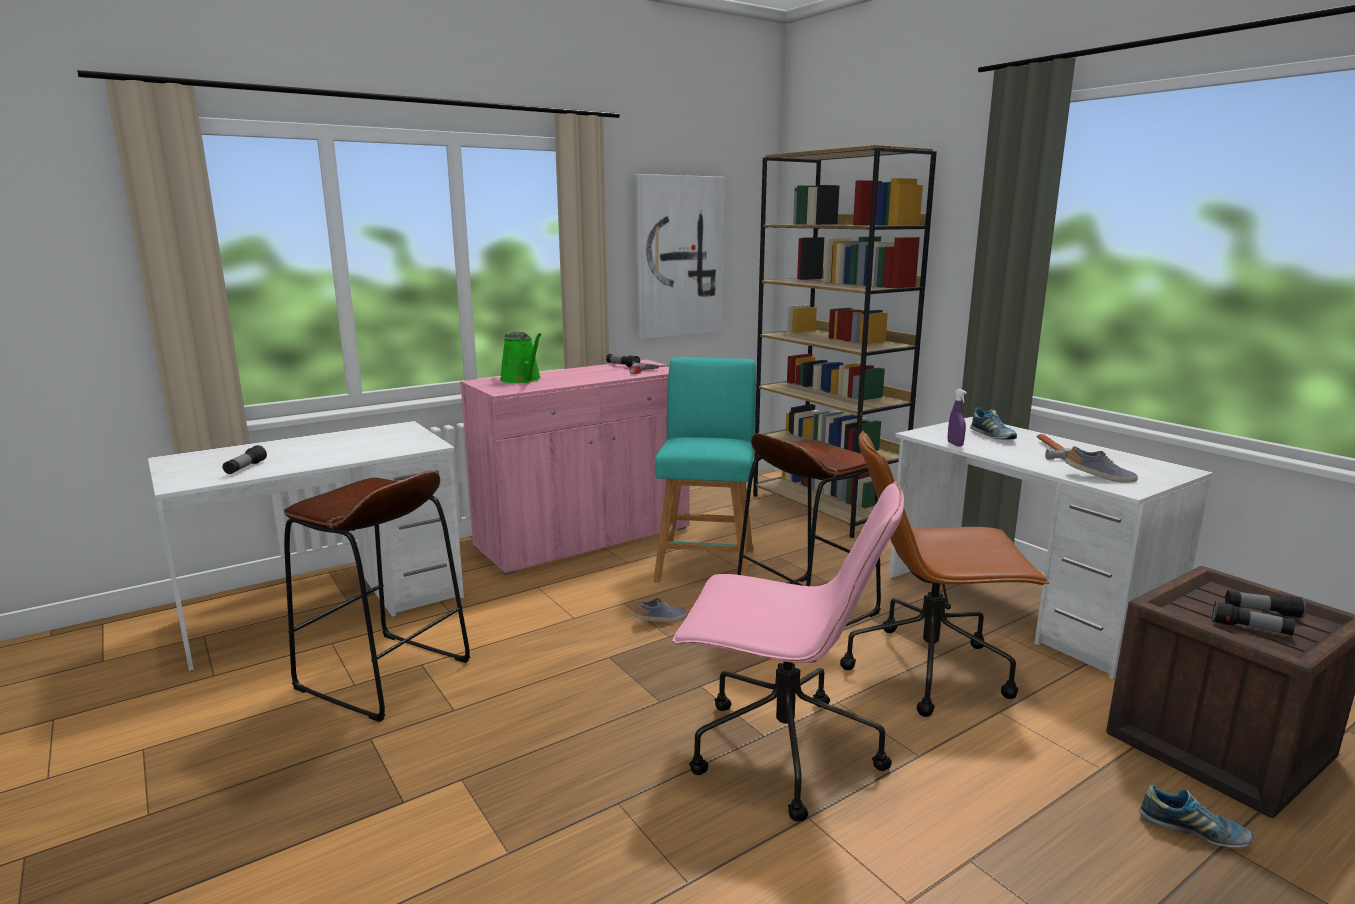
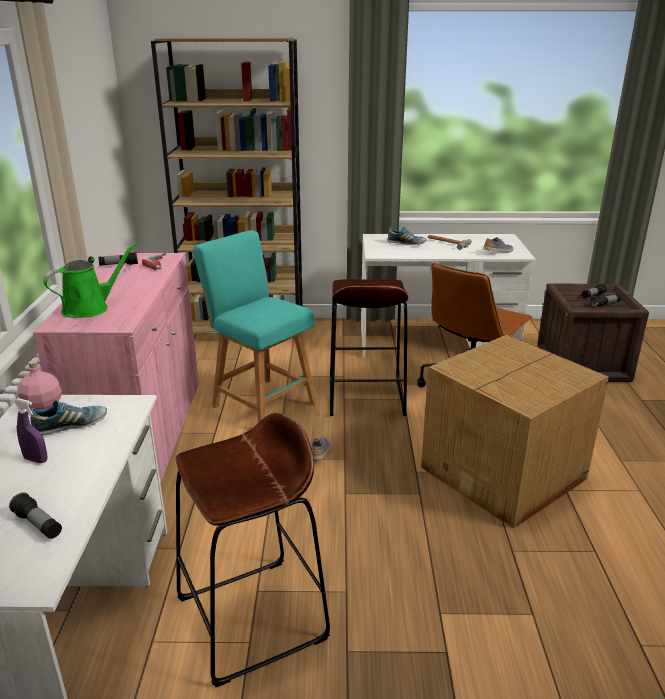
camera: 55 degrees left, 10 degrees up
green watering can [500,332,542,383] -> green watering can turned 45 degrees counterclockwise [43,243,137,318]
picture [635,174,725,339] -> none
pink office chair [672,481,904,822] -> cardboard box [421,335,609,529]
purple spray bottle [948,389,967,446] -> purple spray bottle moved to [13,398,47,463]
shoe [1139,785,1254,848] -> shoe moved to [30,400,107,436]
none -> pink bottle [17,360,62,410]

